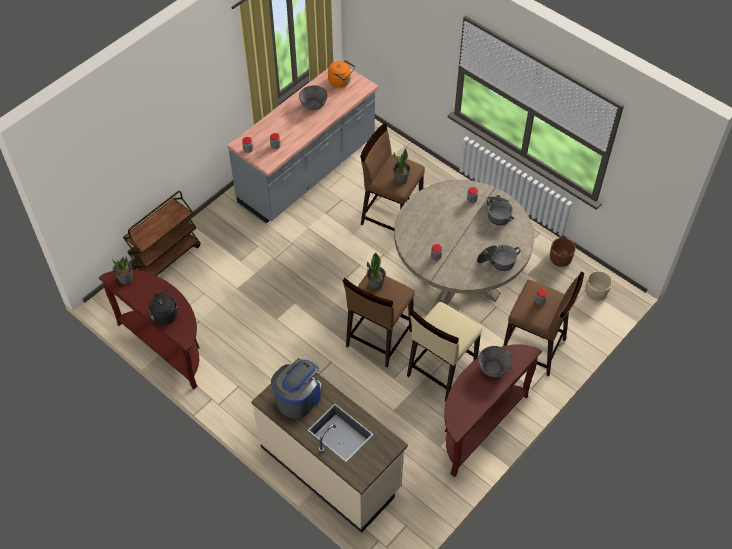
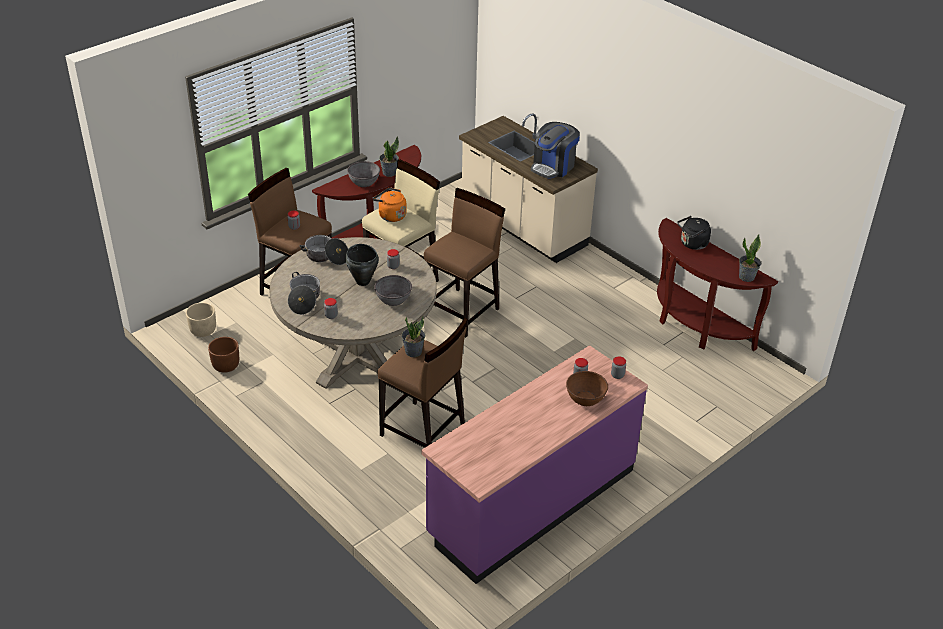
camera: 175 degrees left, 15 degrees down
brown cart [123,191,201,276] -> none
grey counter [227,68,378,223] -> purple counter [421,345,648,584]
grey bowl [299,85,328,110] -> grey bowl moved to [374,275,412,306]
orange kettle [328,60,355,88] -> orange kettle moved to [373,187,407,222]
potted plant [367,253,386,290] -> potted plant moved to [379,137,399,177]
none -> black cooking pot [345,244,379,286]
none -> brown bowl [566,371,608,406]

